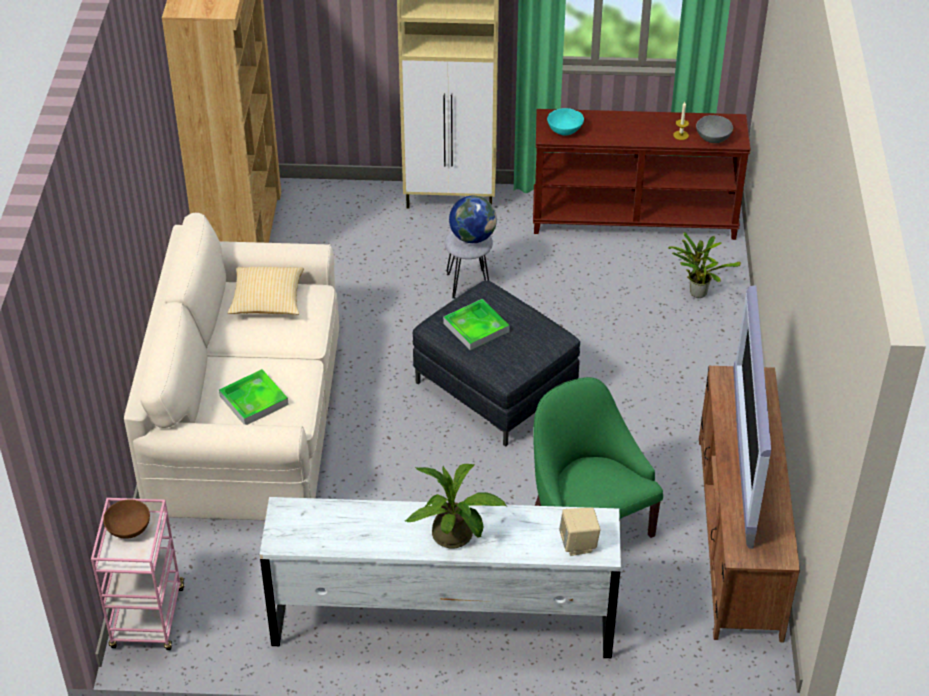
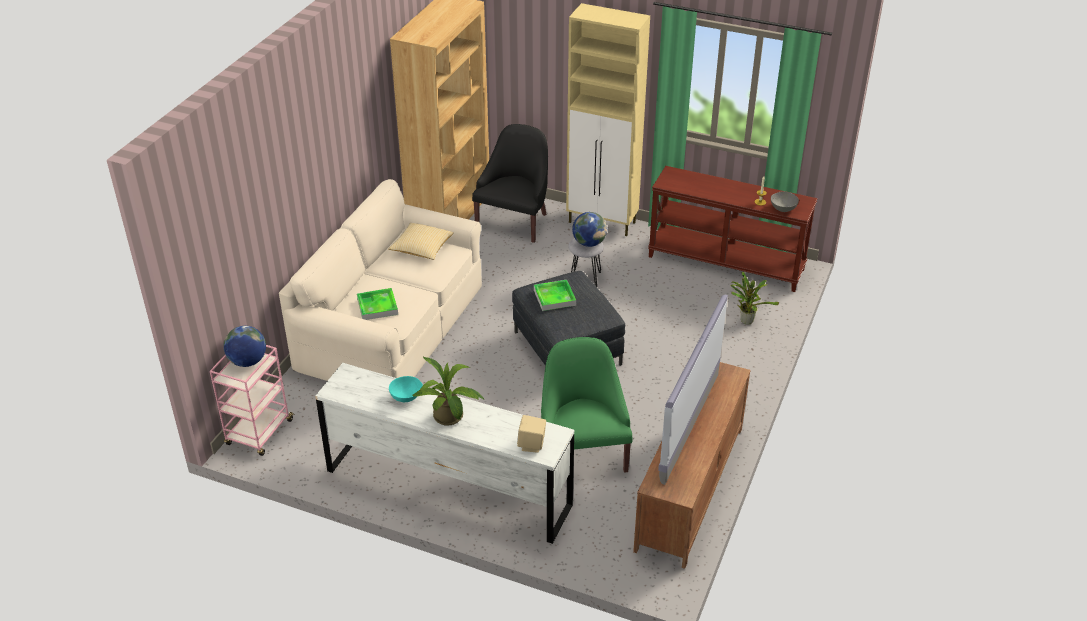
camera: 20 degrees right, 5 degrees down
brown bowl [103,499,150,539] -> globe [224,326,266,367]
turquoise bowl [547,108,584,135] -> turquoise bowl moved to [389,376,423,402]
none -> black armchair [472,124,548,243]

